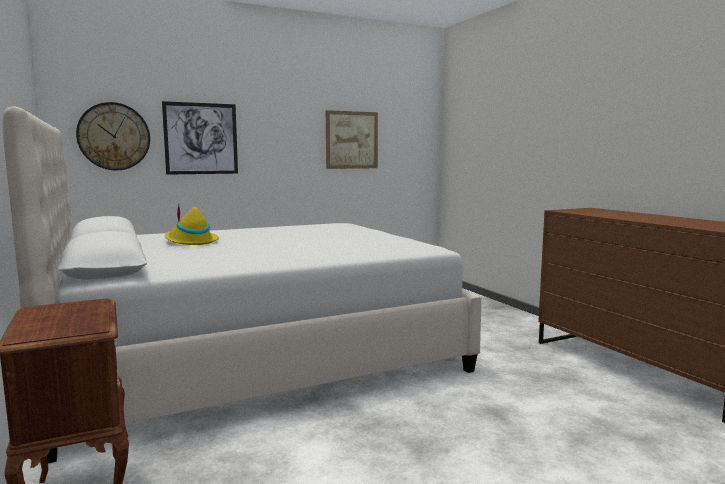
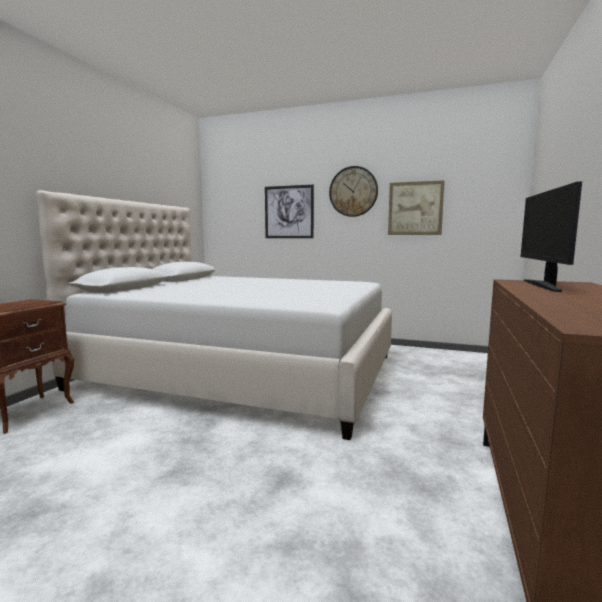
camera: 45 degrees right, 0 degrees up
wall clock [76,102,150,171] -> wall clock moved to [329,166,378,217]
yellow hat [165,205,219,245] -> none
none -> monitor [521,182,582,292]

